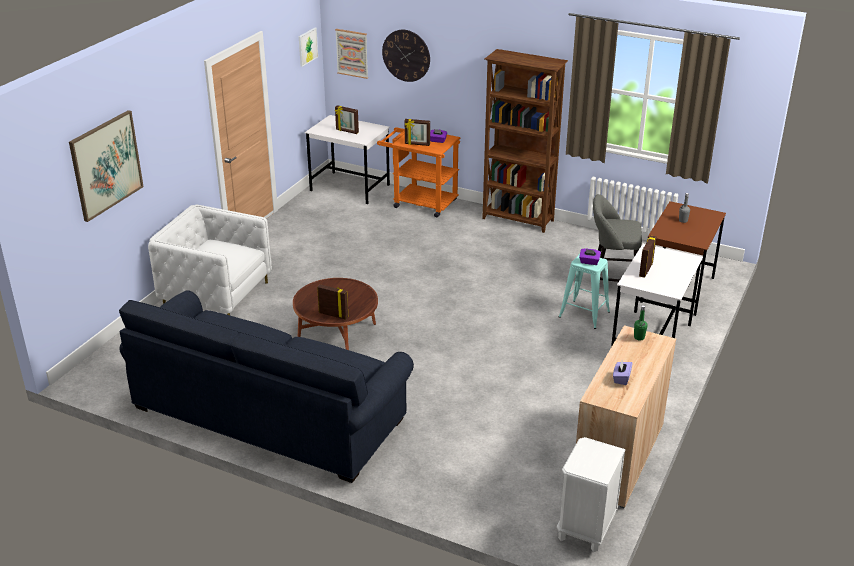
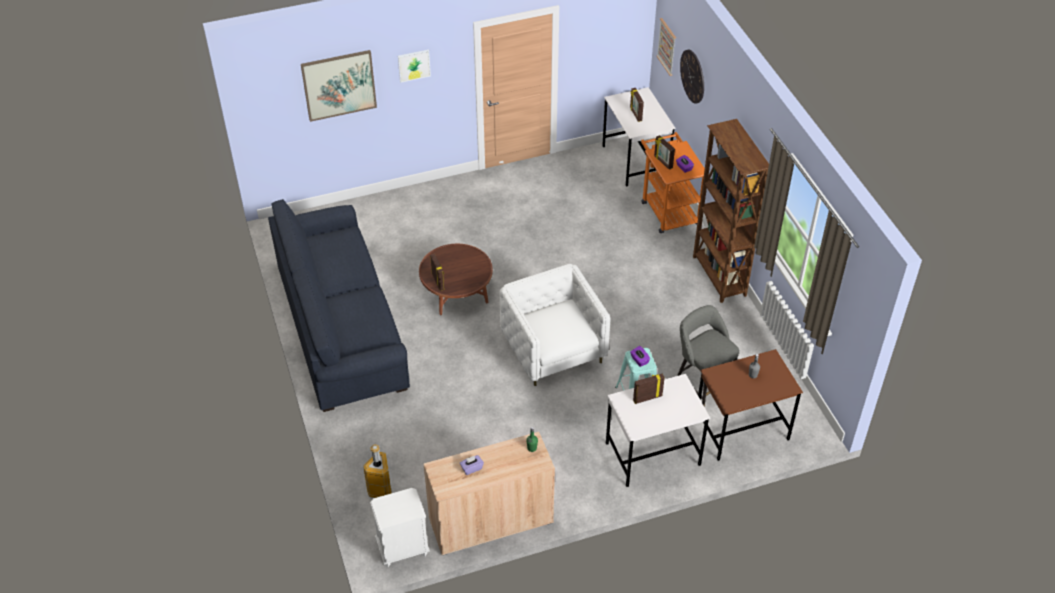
camera: 45 degrees right, 15 degrees up
white armchair [148,204,272,315] -> white armchair moved to [500,264,611,386]
picture [299,27,318,67] -> picture moved to [398,50,431,83]
none -> trash can [363,444,391,498]

